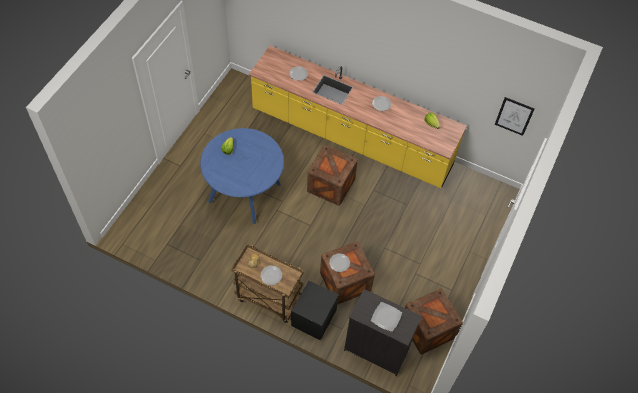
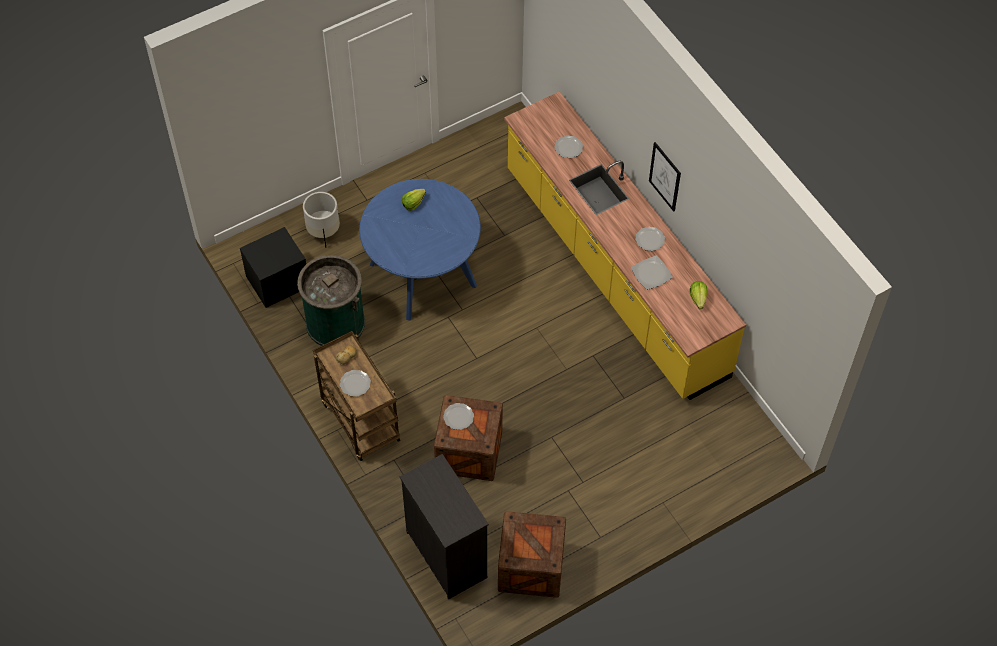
camera: 35 degrees right, 0 degrees up
black nightstand [291,281,339,340] -> black nightstand moved to [240,227,306,308]
crate [307,145,358,206] -> none
plate [371,302,402,332] -> plate moved to [631,255,673,290]
picture [495,97,534,136] -> picture moved to [649,142,681,212]
none -> green trash can [297,255,365,346]
none -> white planter [303,192,340,248]

